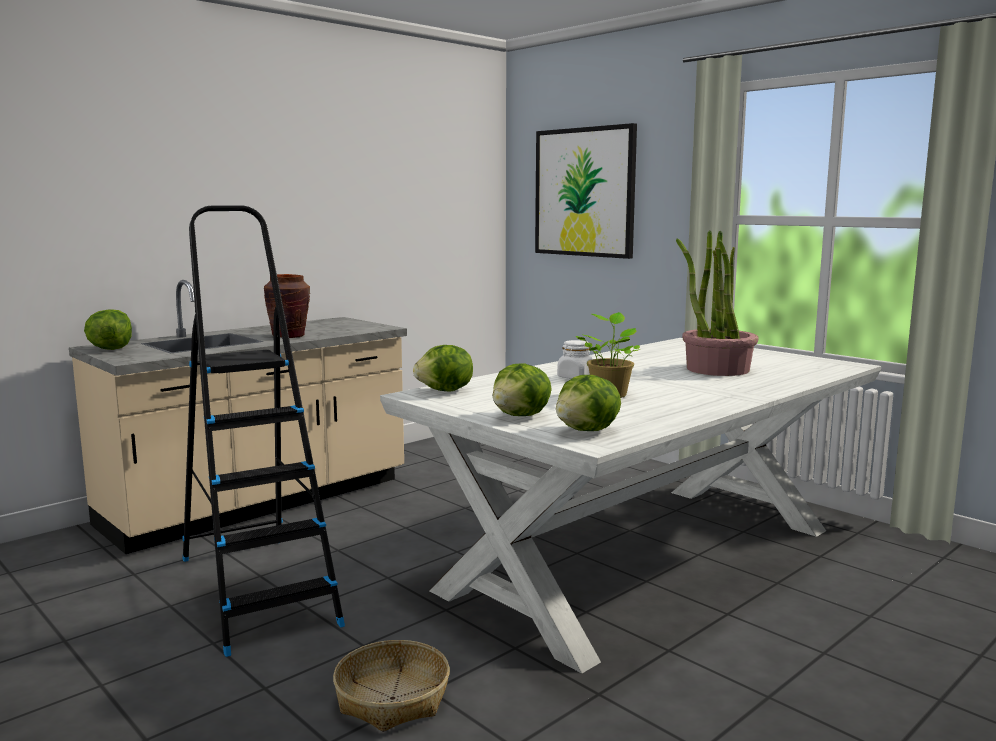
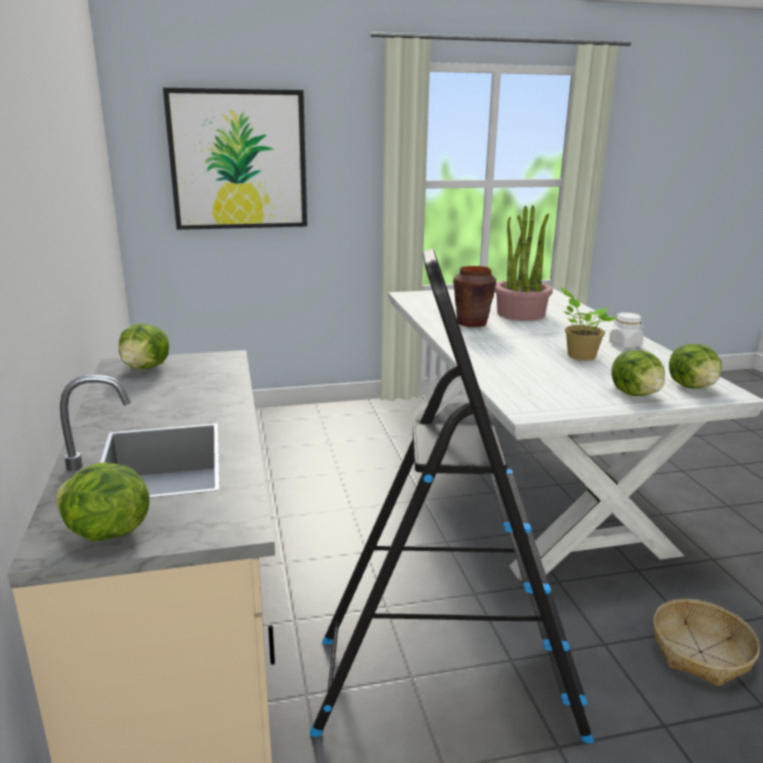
camera: 60 degrees left, 10 degrees up
brown vase [264,274,310,338] -> brown vase moved to [453,266,496,327]
lettuce [413,345,473,392] -> lettuce moved to [119,324,169,369]
white jar [557,340,593,379] -> white jar moved to [609,313,644,348]

